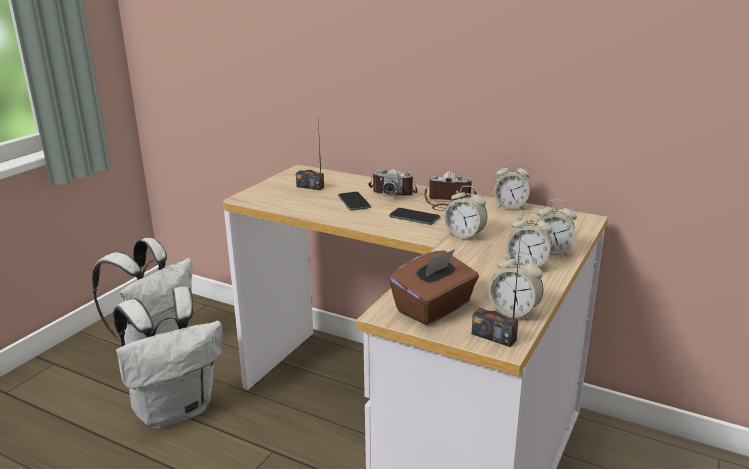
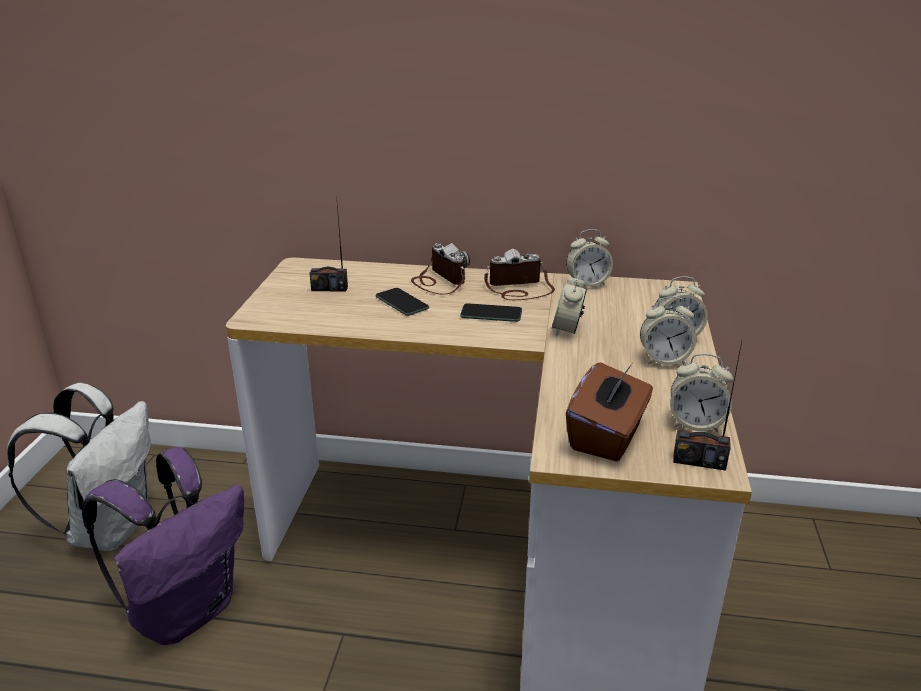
camera: 20 degrees left, 5 degrees up
white backpack [113,287,223,429] -> purple backpack [82,447,244,645]
camera [368,169,417,196] -> camera turned 120 degrees counterclockwise [411,243,470,294]
alarm clock [444,186,487,241] -> alarm clock turned 90 degrees clockwise [552,272,587,337]

